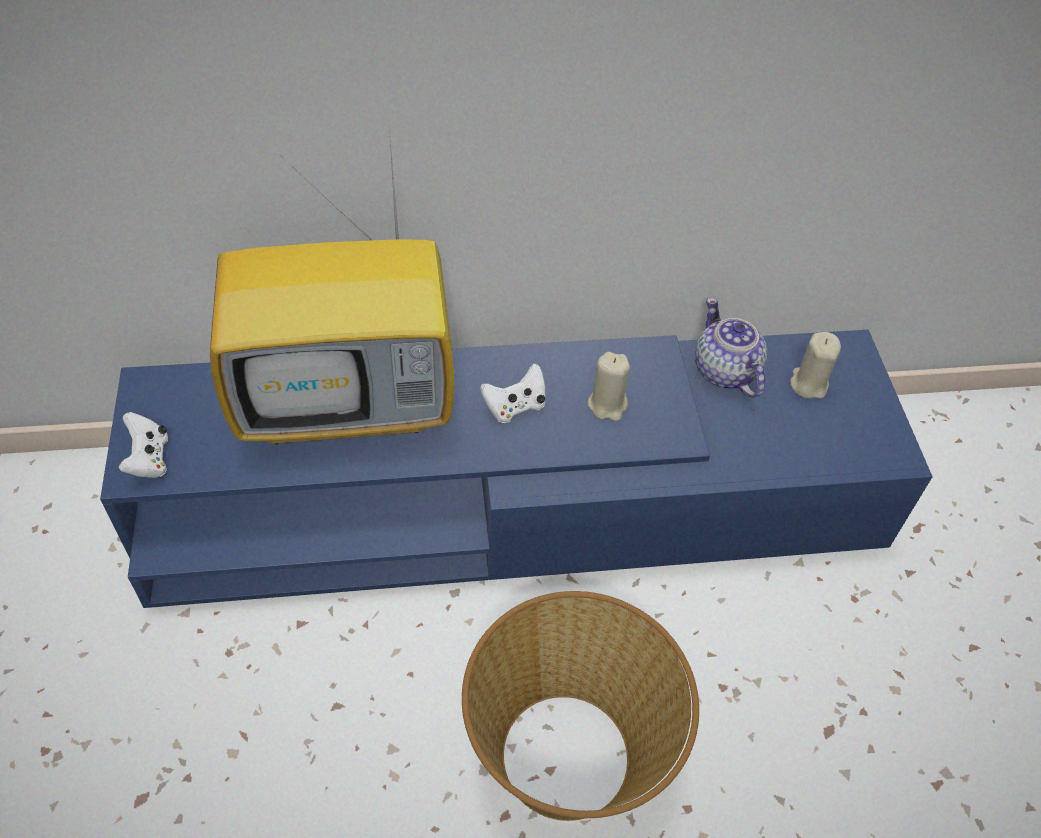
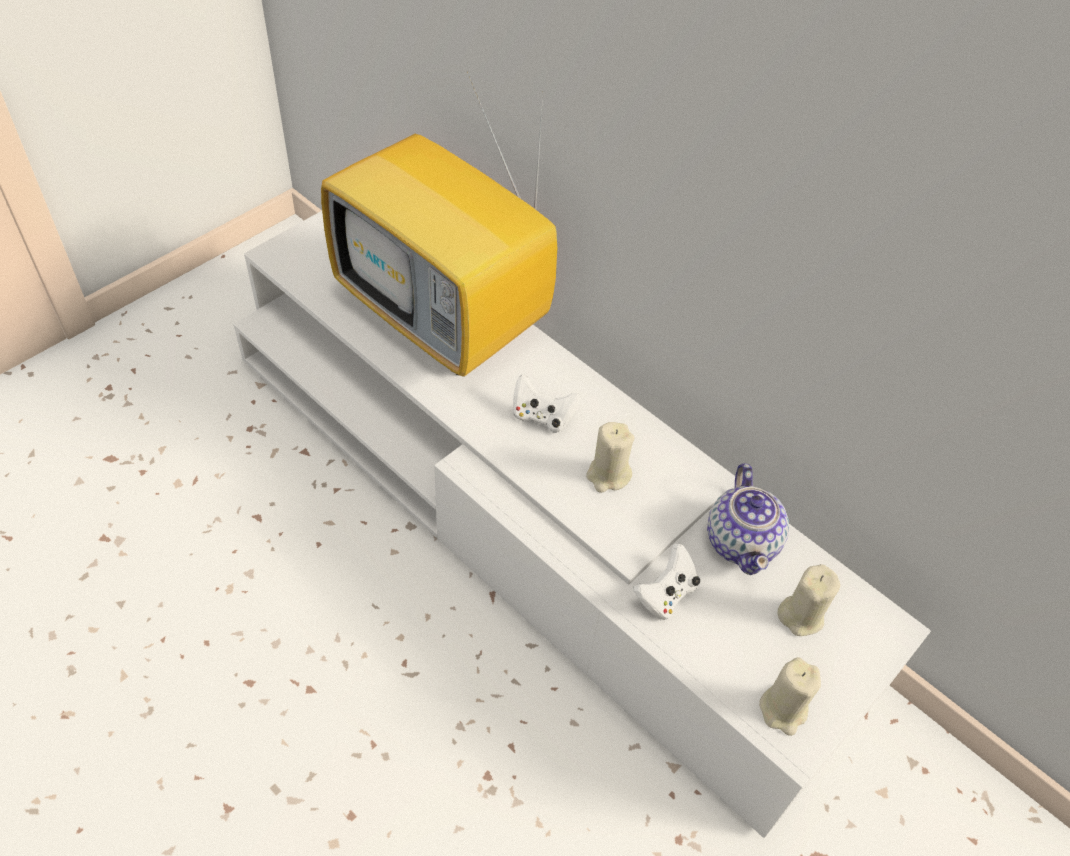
camera: 50 degrees right, 0 degrees up
blue tv stand [100,330,933,608] -> white tv stand [233,211,931,838]
white game controller [119,412,168,478] -> white game controller moved to [633,544,700,621]
basket [462,591,699,821] -> none
teapot [695,297,767,398] -> teapot turned 150 degrees clockwise [707,463,789,575]
none -> beige candle [759,657,821,736]

